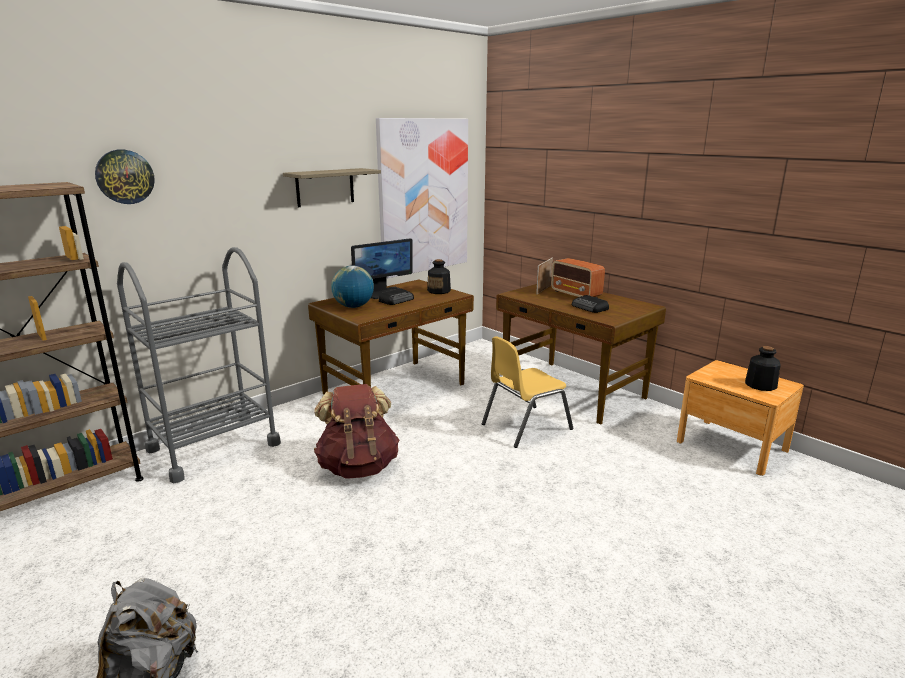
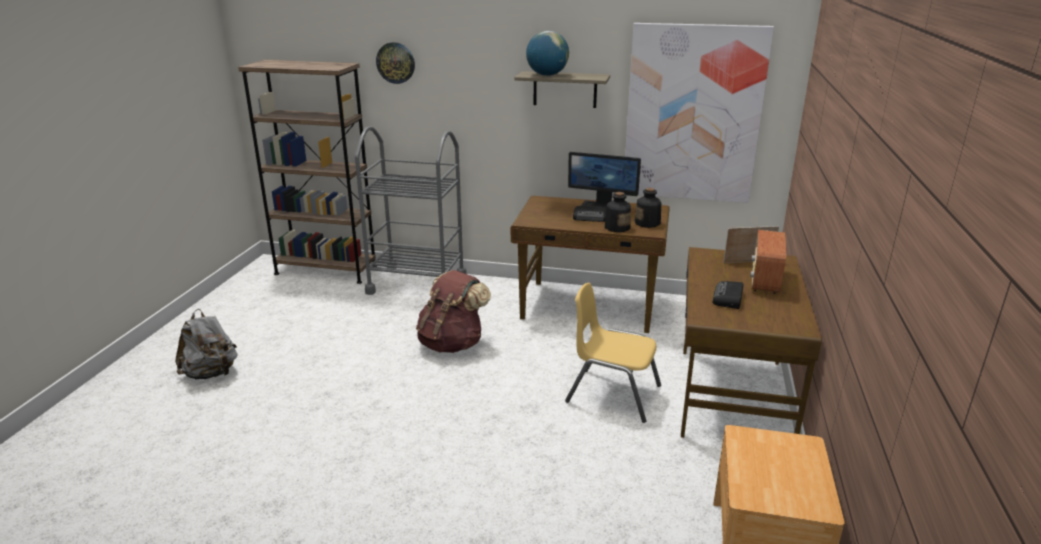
camera: 55 degrees right, 5 degrees up
globe [331,266,374,308] -> globe moved to [526,31,569,76]
bottle [745,346,781,391] -> bottle moved to [605,192,631,232]

